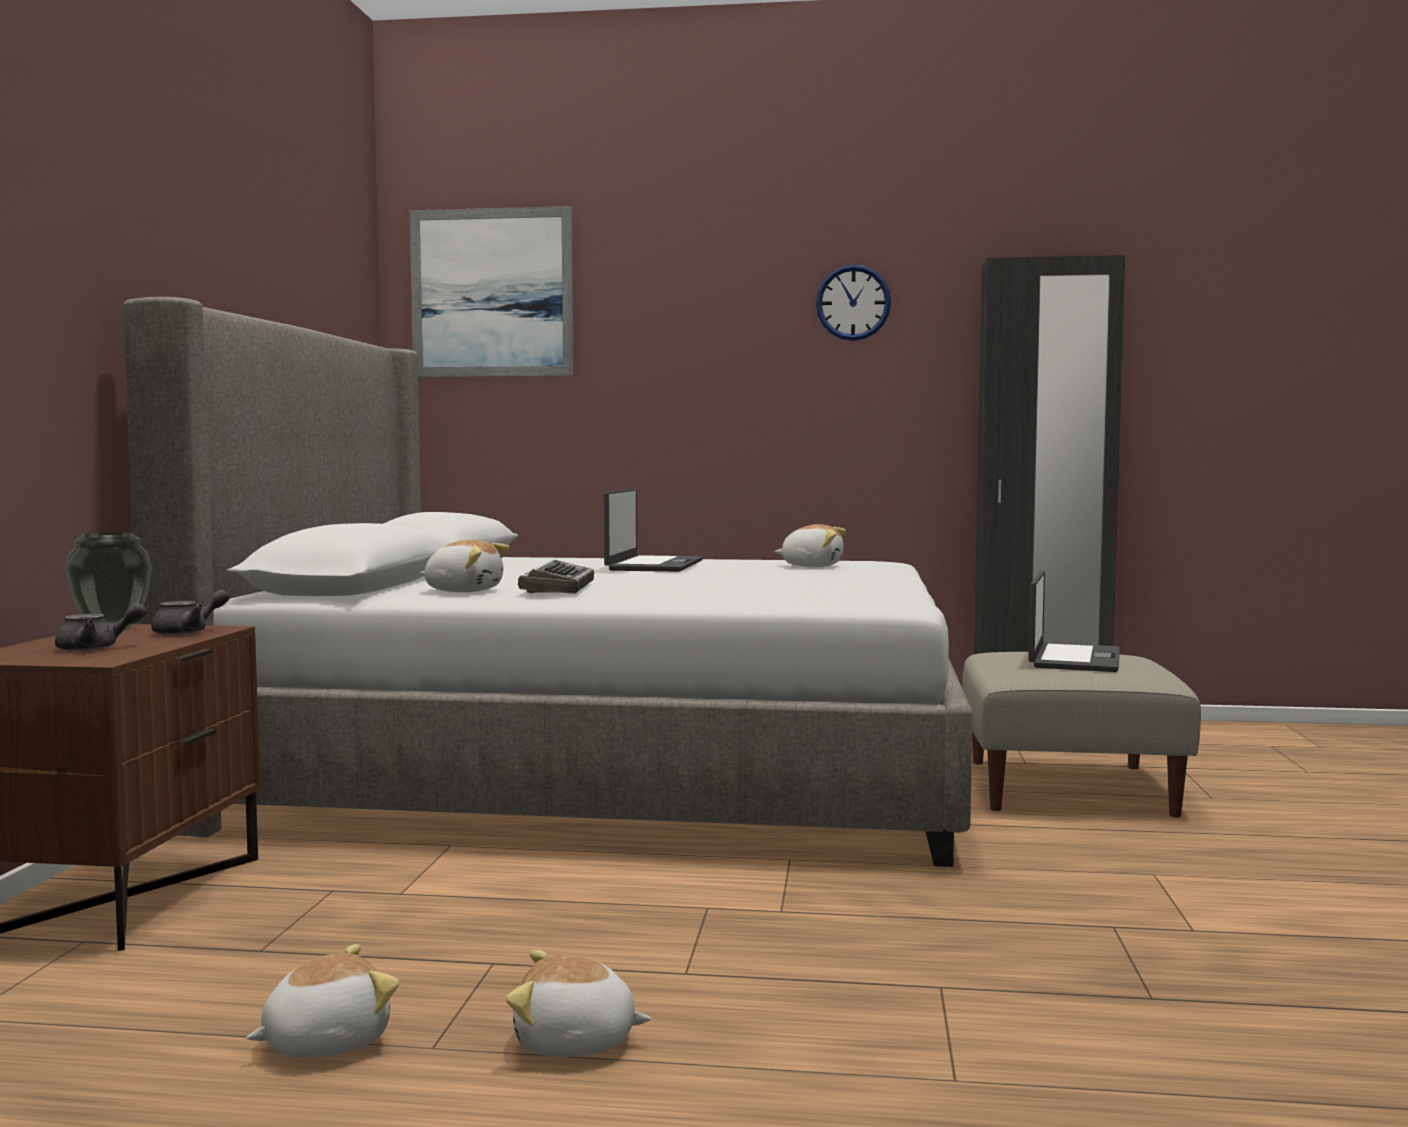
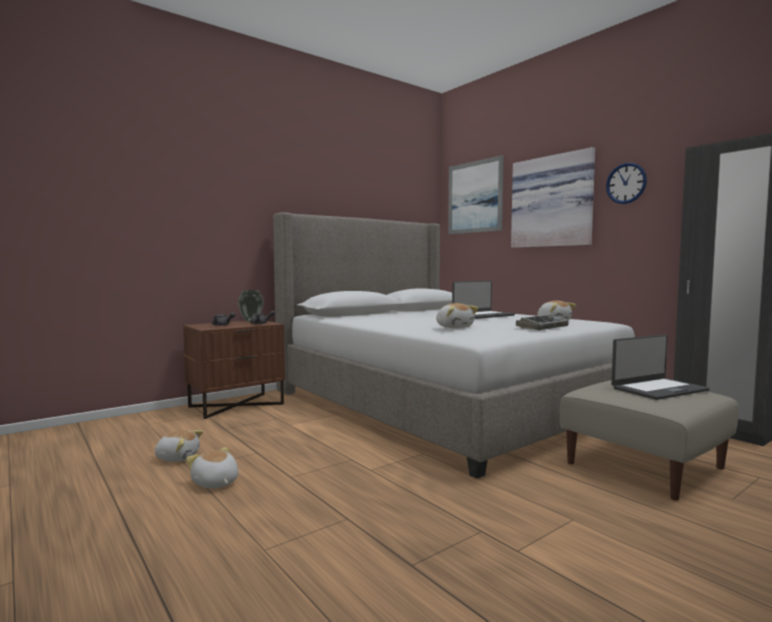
camera: 45 degrees right, 0 degrees up
plush toy [420,540,510,592] -> plush toy moved to [436,303,478,328]
keyboard [518,559,594,594] -> keyboard moved to [516,314,569,330]
none -> picture [511,147,595,248]

